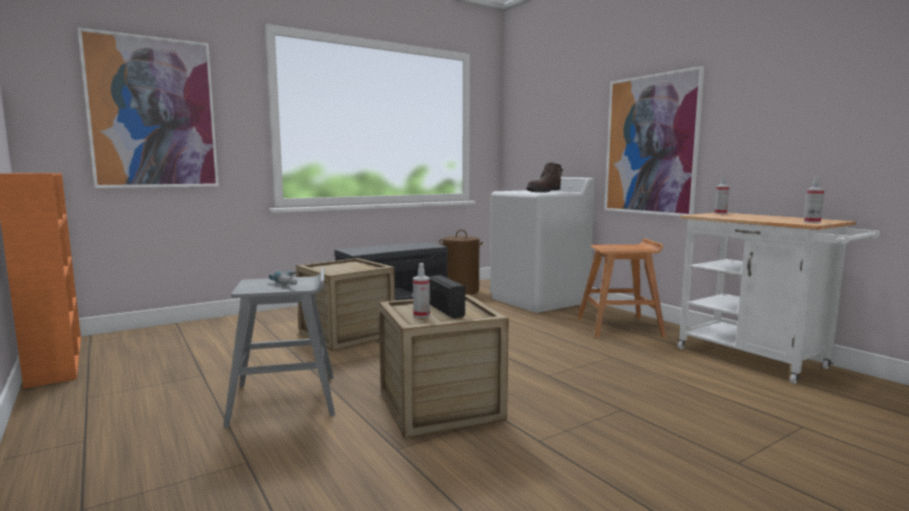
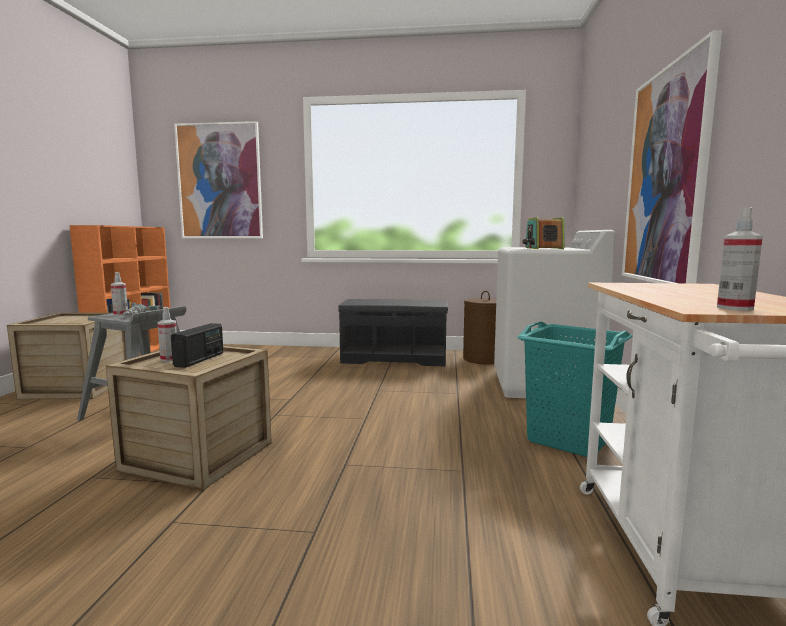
camera: 40 degrees right, 0 degrees up
crate [296,258,395,351] -> crate moved to [7,313,126,399]
brown boot [526,162,563,192] -> radio [523,217,565,249]
brown stool [578,239,666,338] -> turquoise laundry basket [517,321,633,457]
spray bottle [714,175,730,214] -> spray bottle moved to [111,272,128,316]

